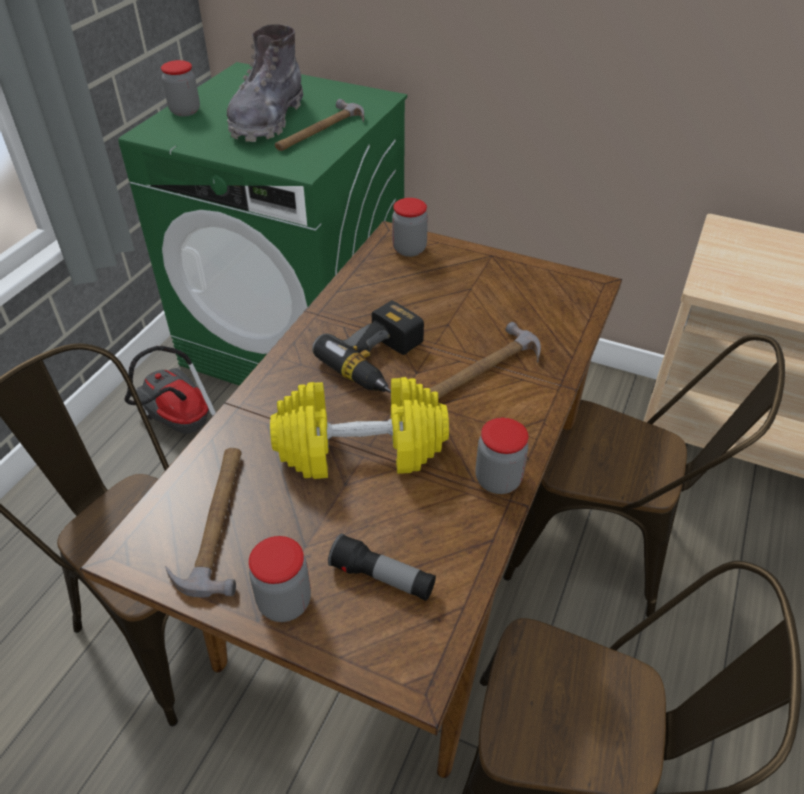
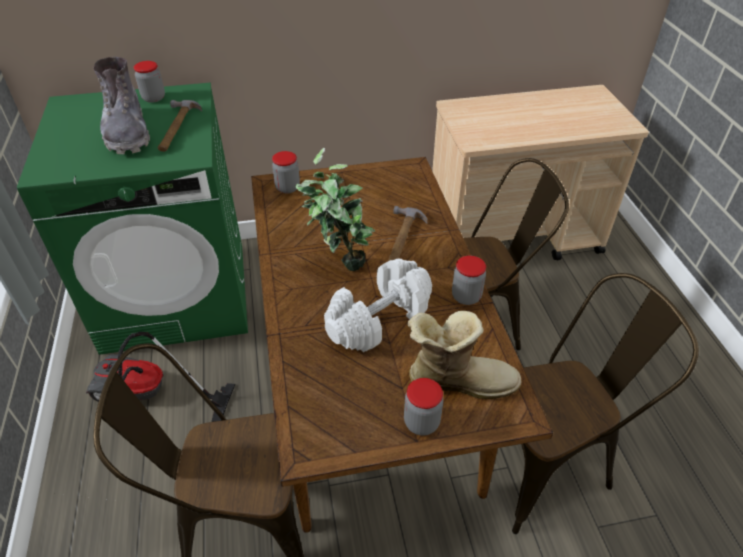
camera: 35 degrees left, 0 degrees up
jar [161,60,200,116] -> jar moved to [133,61,165,103]
hammer [165,448,241,597] -> none
yellow dumbbell [270,377,449,479] -> white dumbbell [324,258,432,352]
power drill [312,300,424,393] -> potted plant [295,148,375,271]
flashlight [328,533,436,601] -> boot [407,311,521,399]

